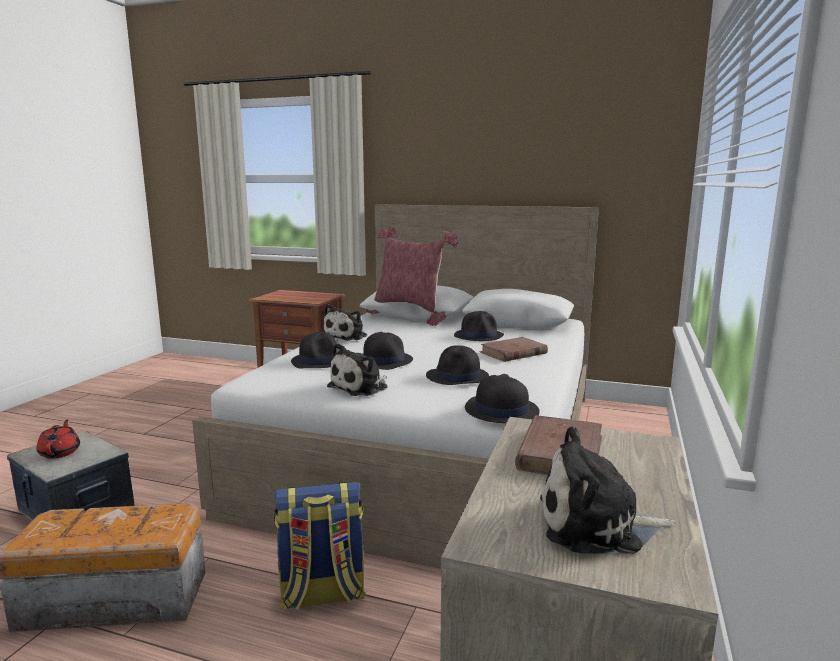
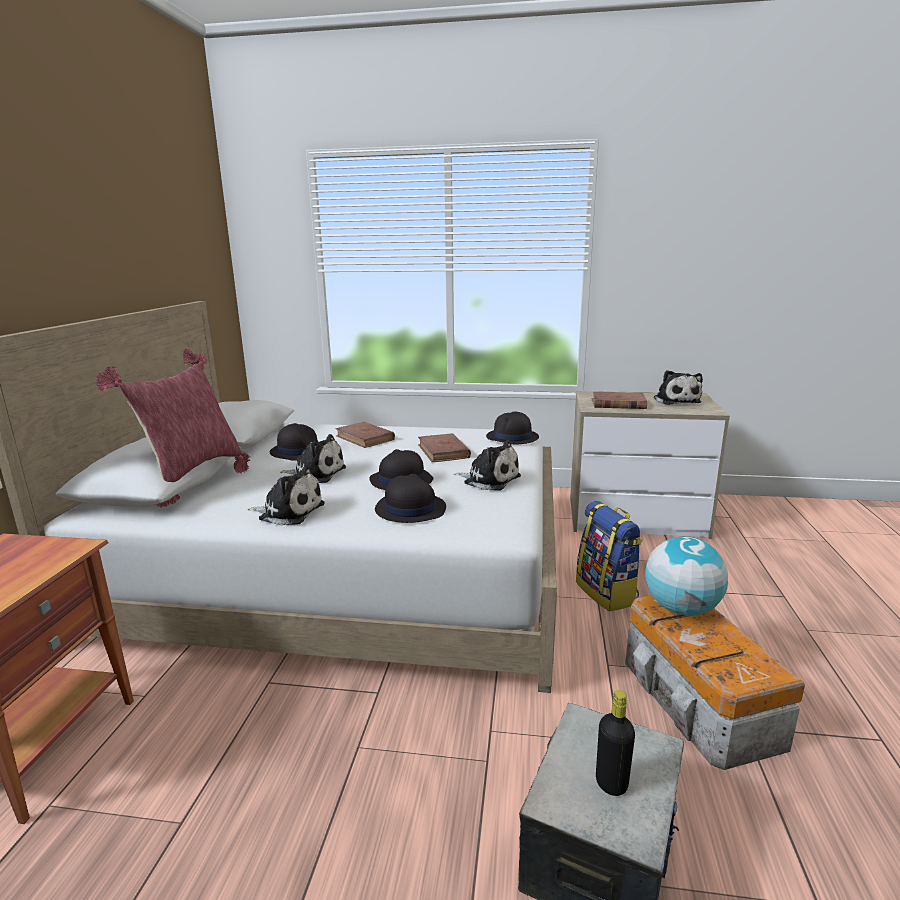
camera: 100 degrees left, 5 degrees up
red teapot [37,420,80,459] -> black bottle [596,690,635,796]
black hat [426,345,489,385] -> brown book [418,433,471,462]
none -> plush toy [280,434,346,483]
none -> globe [645,536,728,616]

